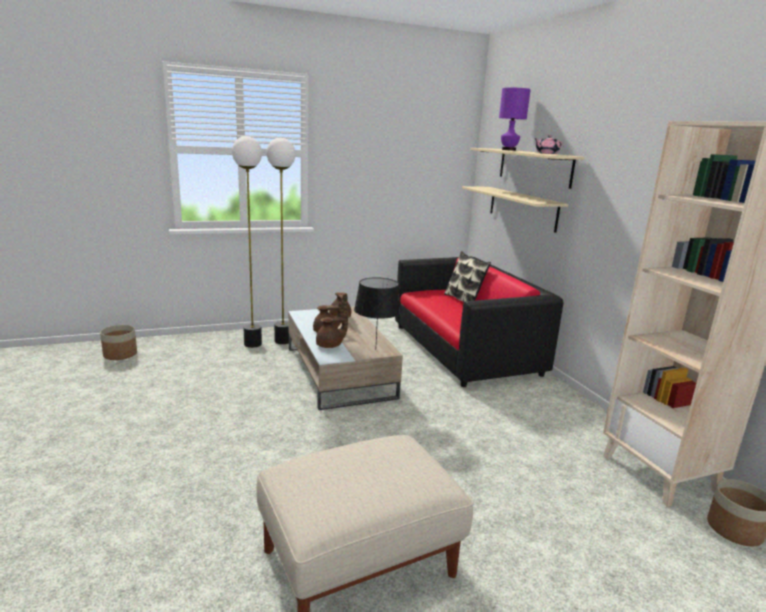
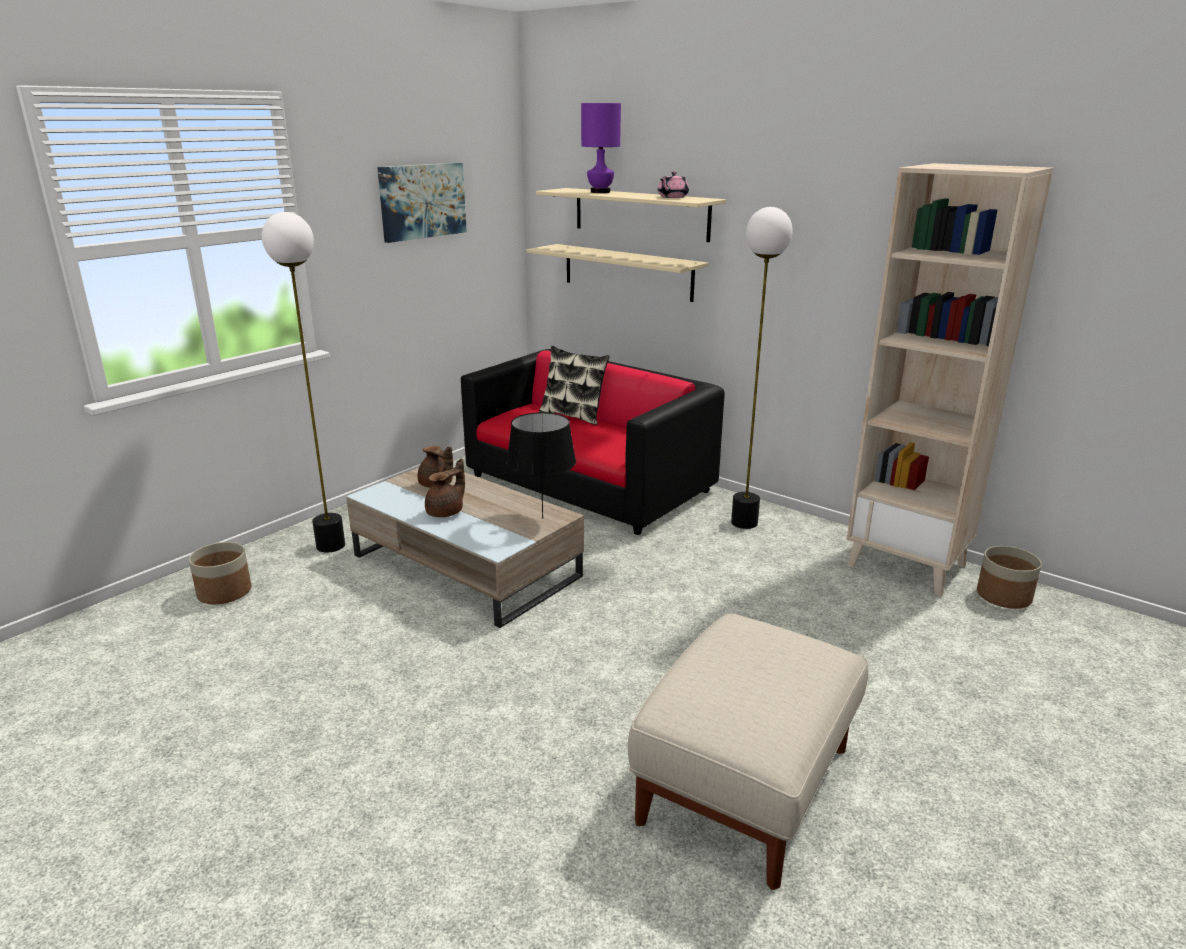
camera: 30 degrees left, 5 degrees up
planter [100,325,137,360] -> planter moved to [189,542,251,604]
floor lamp [232,136,262,348] -> floor lamp moved to [731,207,793,529]
brown teapot [316,311,348,348] -> none
none -> picture [377,163,467,243]

